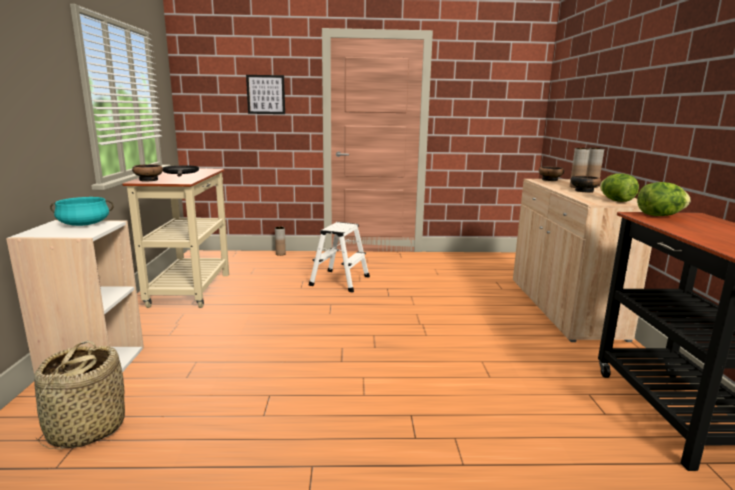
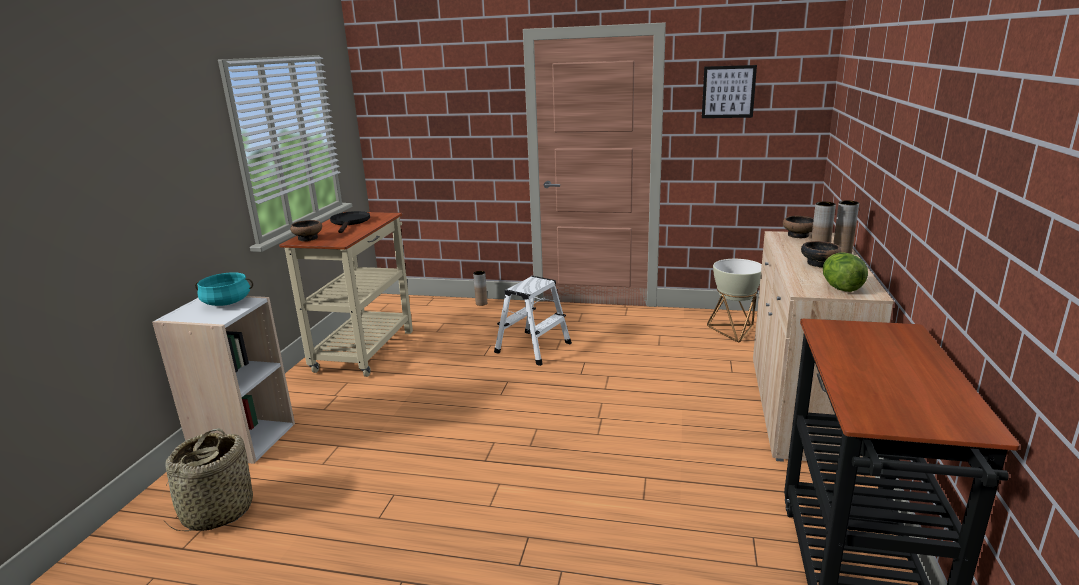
camera: 15 degrees right, 5 degrees up
picture [246,75,285,114] -> picture moved to [702,65,757,118]
lettuce [637,182,691,216] -> none
none -> planter [707,259,762,342]

